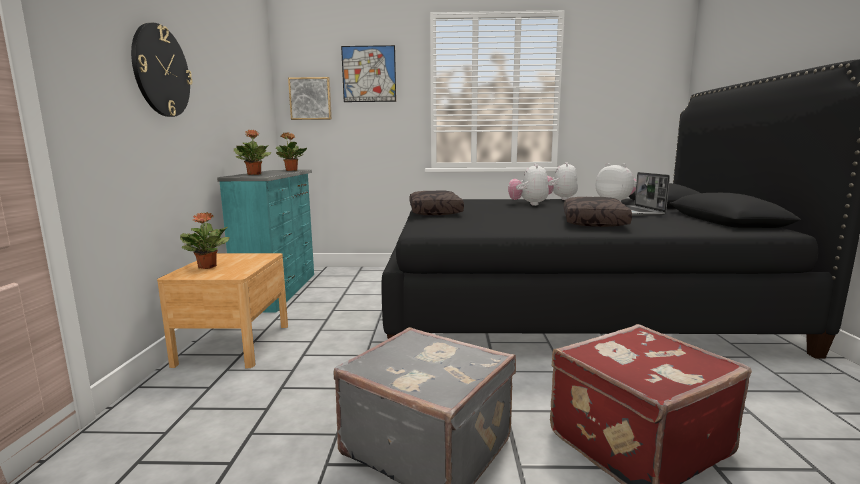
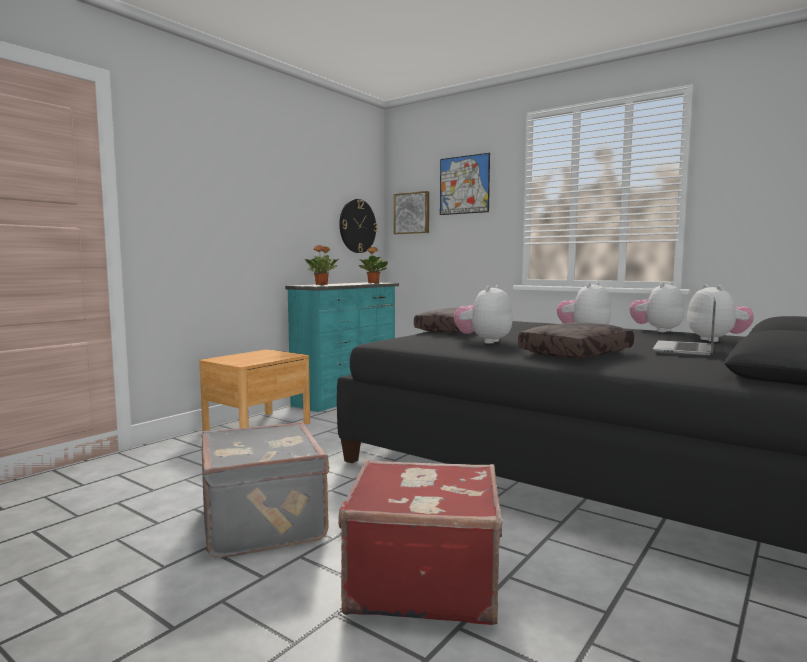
camera: 35 degrees right, 5 degrees down
wall clock [131,23,192,117] -> wall clock moved to [339,199,377,253]
potted plant [180,212,230,269] -> none
none -> plush toy [454,285,512,344]

